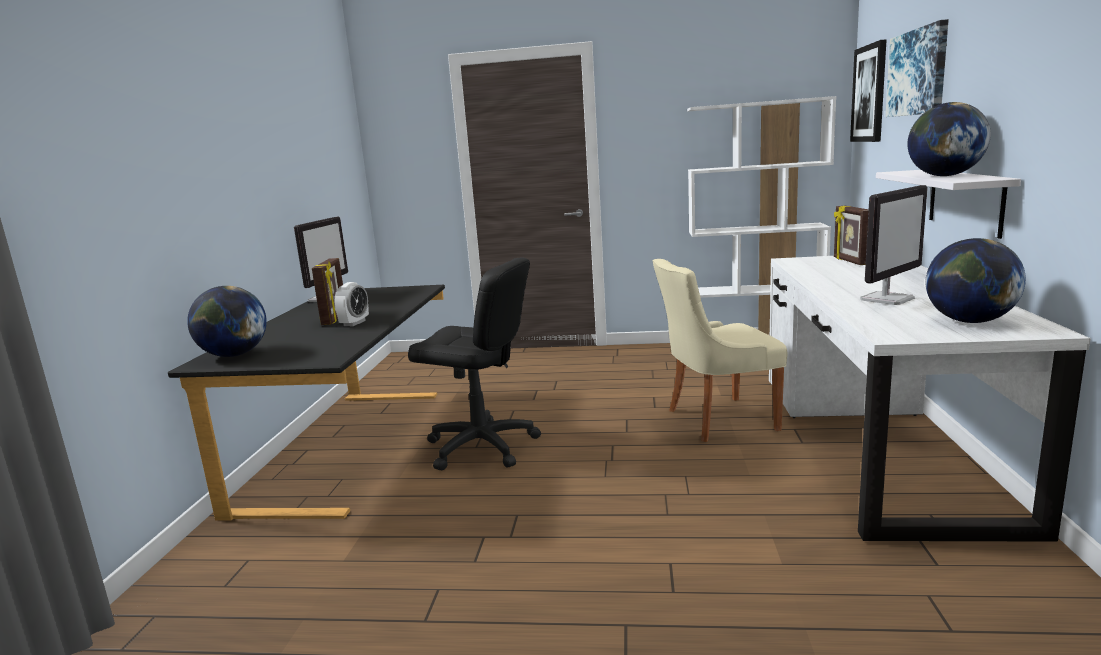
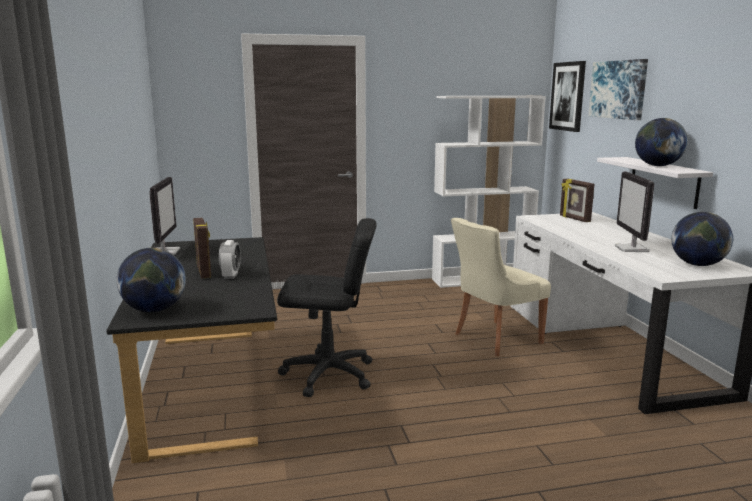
camera: 20 degrees left, 0 degrees up
monitor [860,185,928,305] -> monitor turned 150 degrees clockwise [615,171,654,252]

